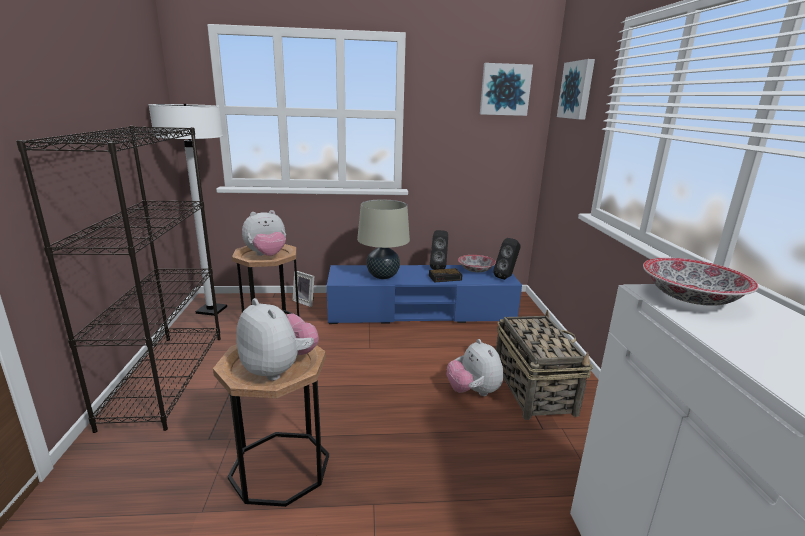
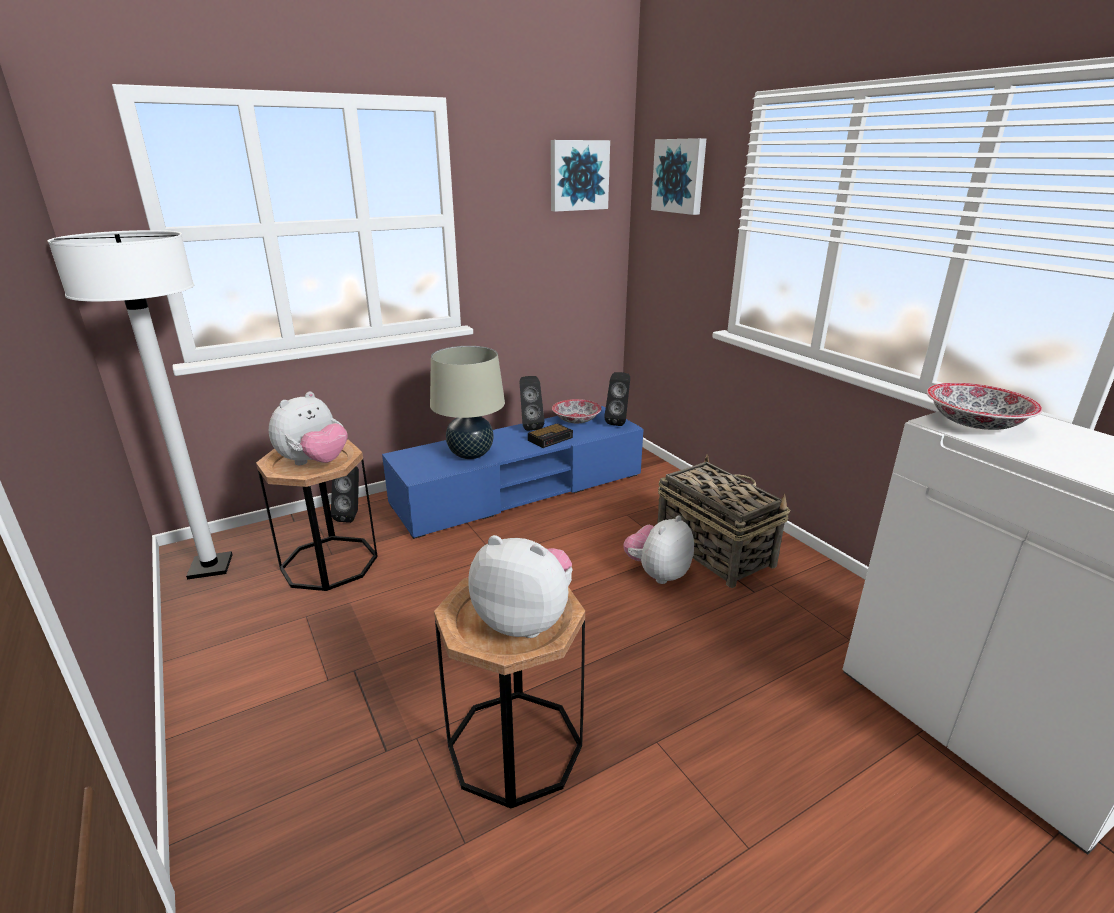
camera: 25 degrees left, 5 degrees up
black bookcase [16,126,221,433] -> none
picture frame [292,270,314,307] -> black speaker [331,466,359,523]
plush toy [447,339,503,396] -> plush toy turned 90 degrees clockwise [623,515,694,584]

